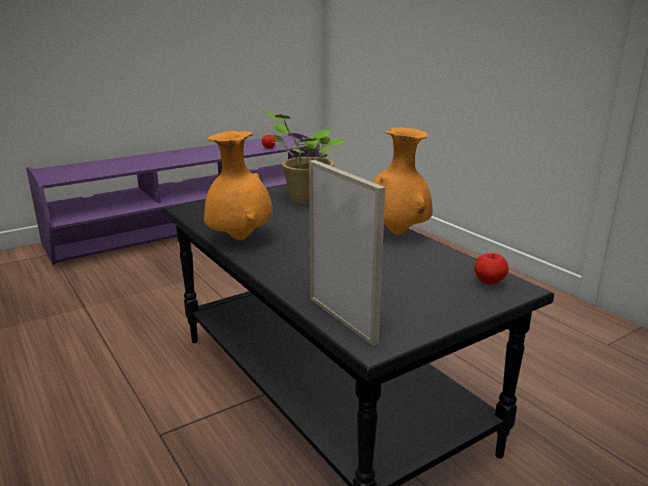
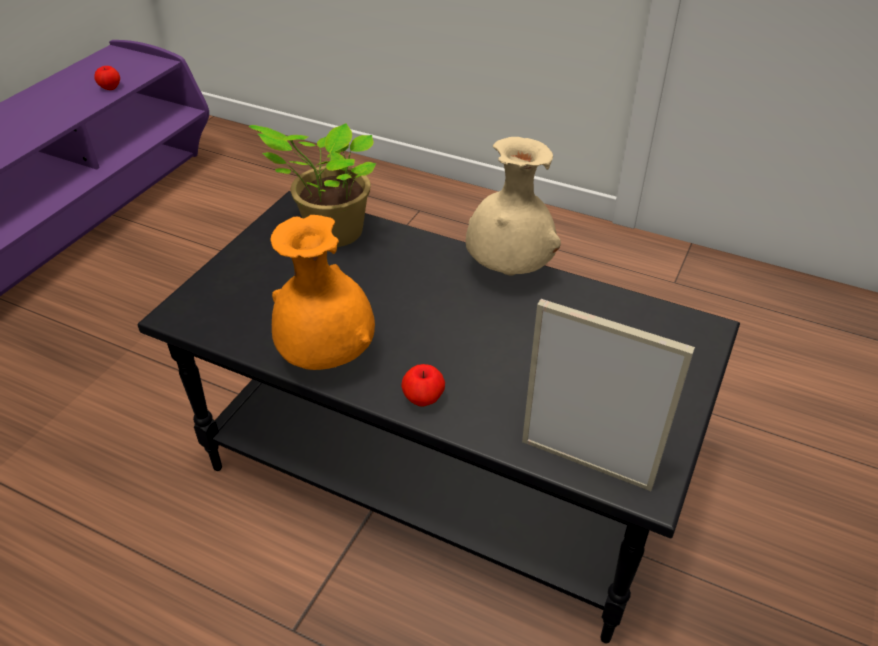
camera: 30 degrees left, 20 degrees up
orange vase [373,127,433,235] -> beige vase [466,137,561,276]
apple [474,253,509,285] -> apple moved to [401,364,445,406]

